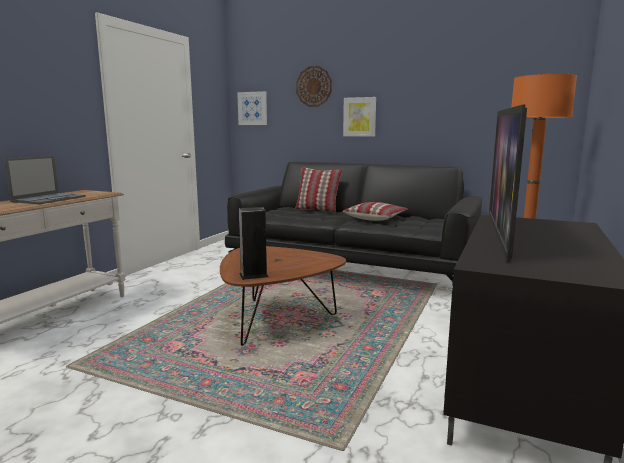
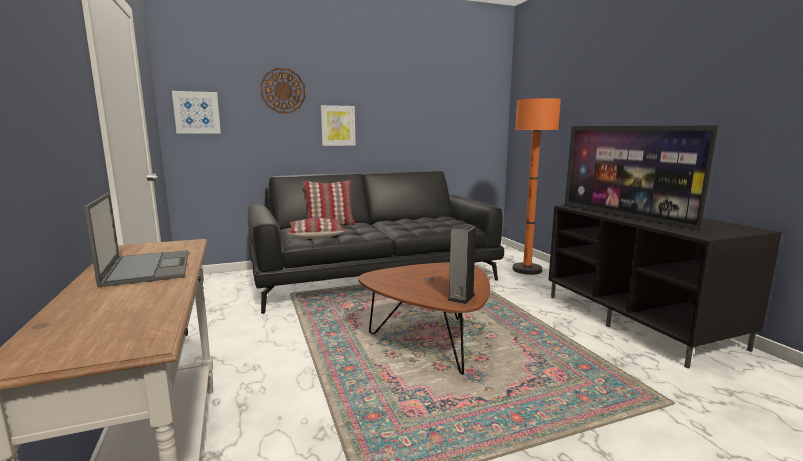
camera: 45 degrees left, 0 degrees up
pillow [343,202,407,221] -> pillow moved to [287,218,345,239]

